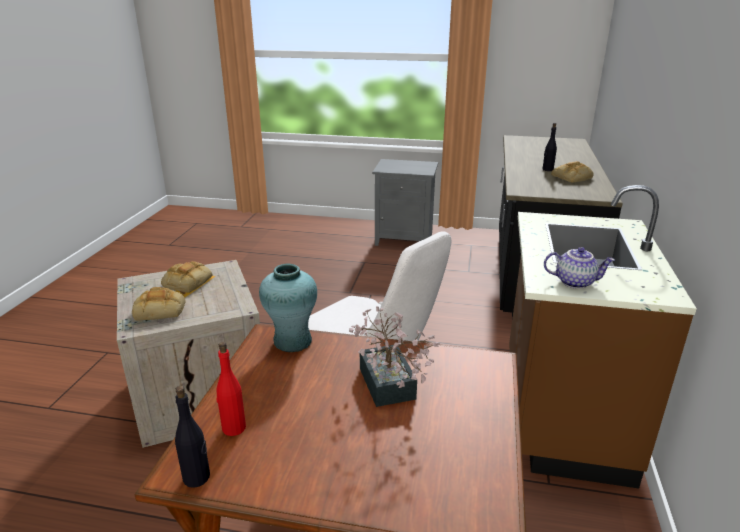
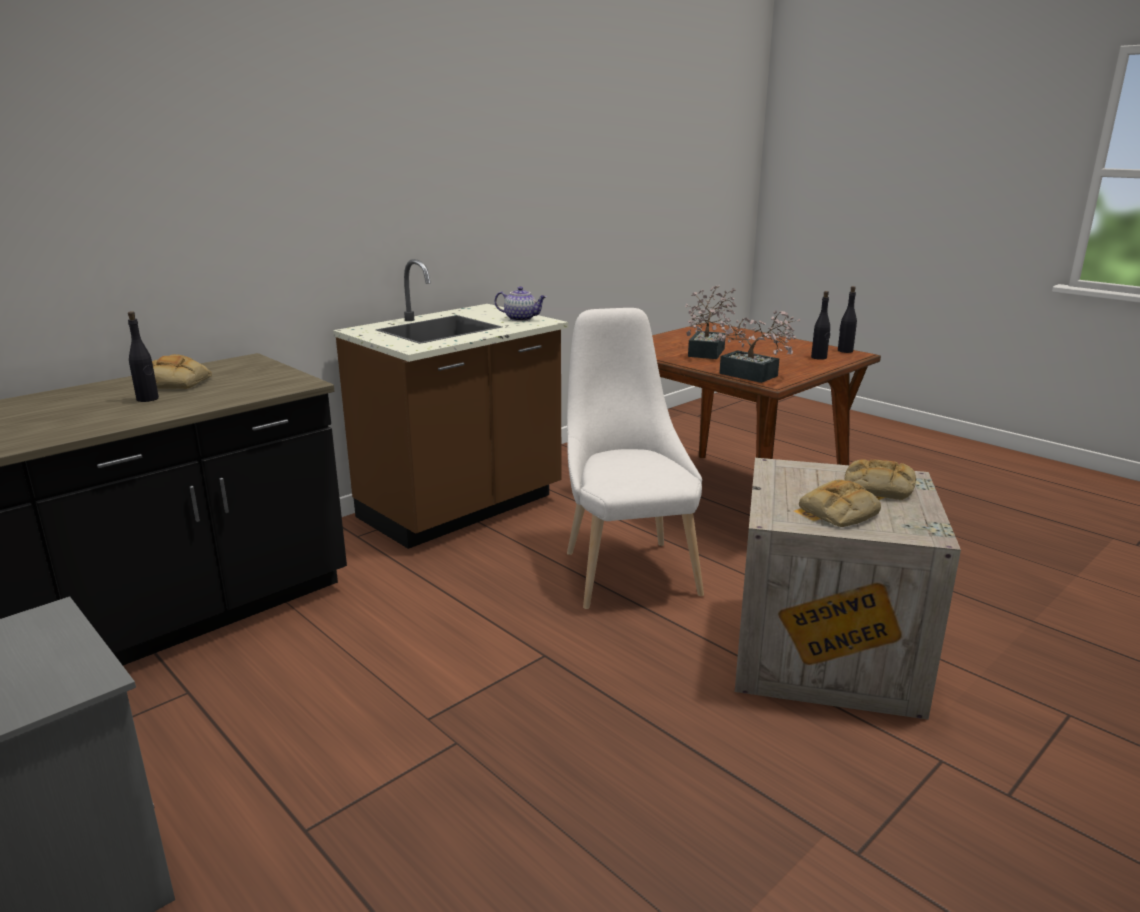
camera: 145 degrees left, 5 degrees down
red bottle [217,342,246,436] -> black bottle [811,291,830,360]
turquoise vase [259,264,317,352] -> potted plant [711,310,801,383]
teapot [544,247,615,289] -> teapot turned 150 degrees clockwise [495,286,547,321]

